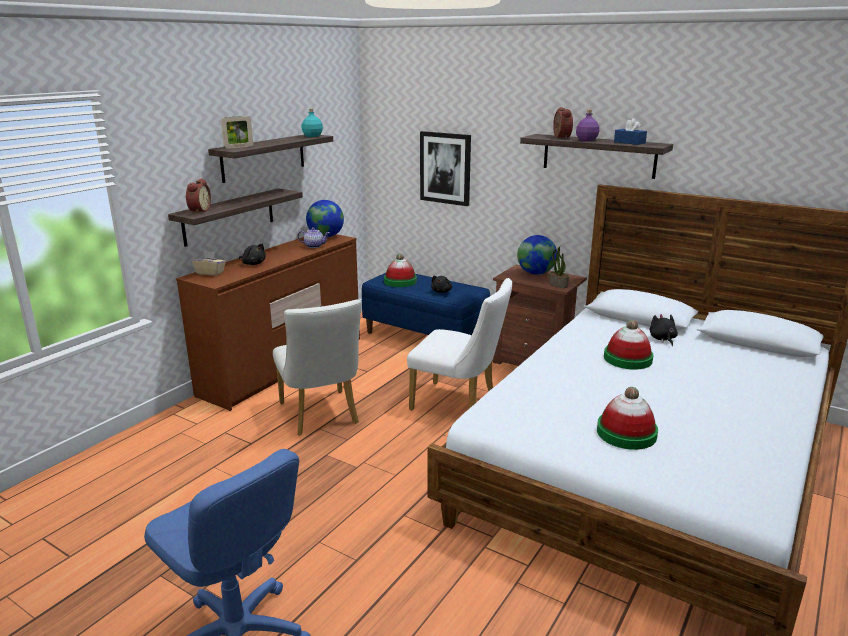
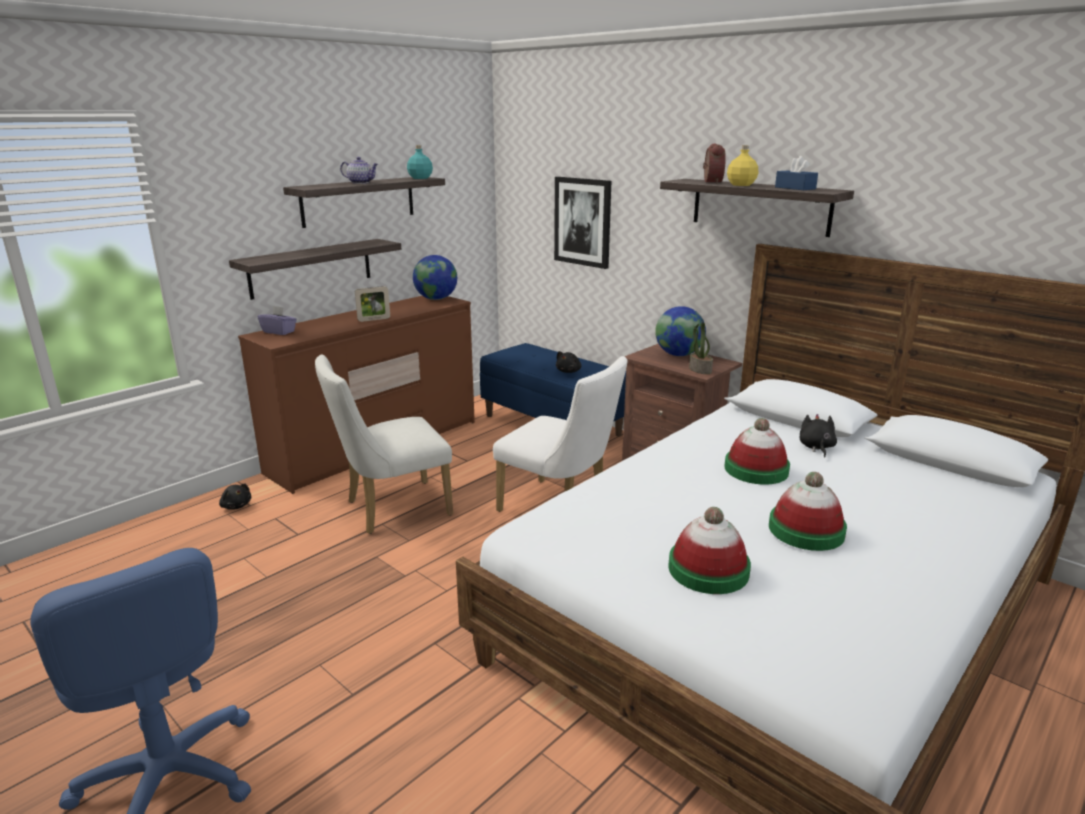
camera: 10 degrees right, 0 degrees up
alarm clock [186,178,211,214] -> none
beige tissue box [192,251,226,276] -> purple tissue box [257,306,297,335]
picture frame [221,116,253,149] -> picture frame moved to [355,286,390,322]
black plush toy [239,244,266,265] -> black plush toy moved to [219,484,251,510]
white chair [273,299,361,436] -> white chair turned 75 degrees clockwise [315,355,453,534]
teapot [298,227,329,248] -> teapot moved to [340,157,378,184]
hat [384,253,417,287] -> hat moved to [769,472,847,551]
purple bottle [576,110,599,141] -> yellow bottle [727,145,758,186]

